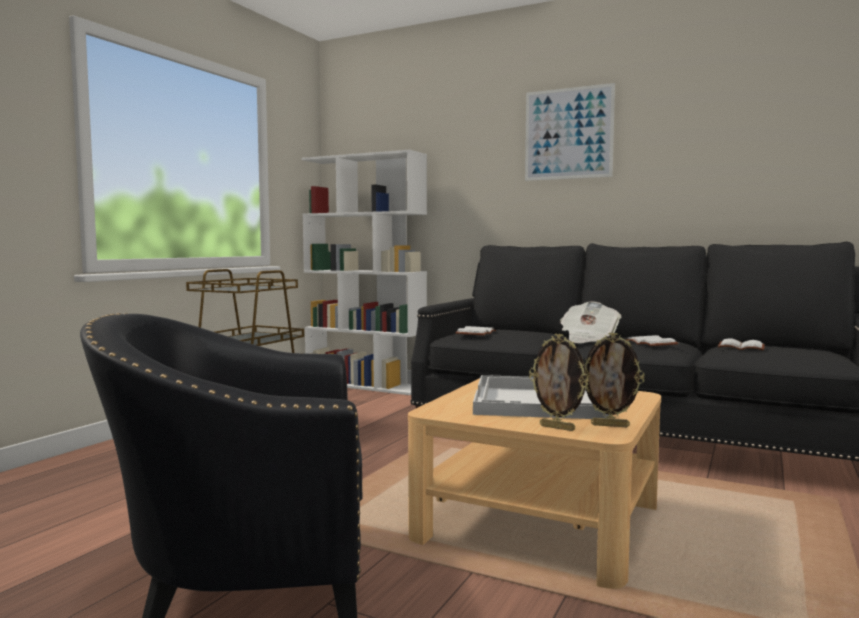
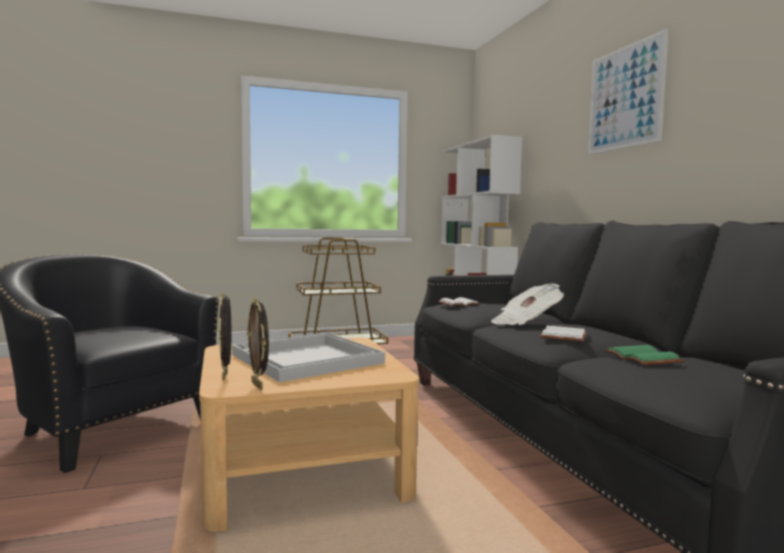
camera: 45 degrees right, 0 degrees up
white book [718,338,765,350] -> green book [604,345,684,365]

